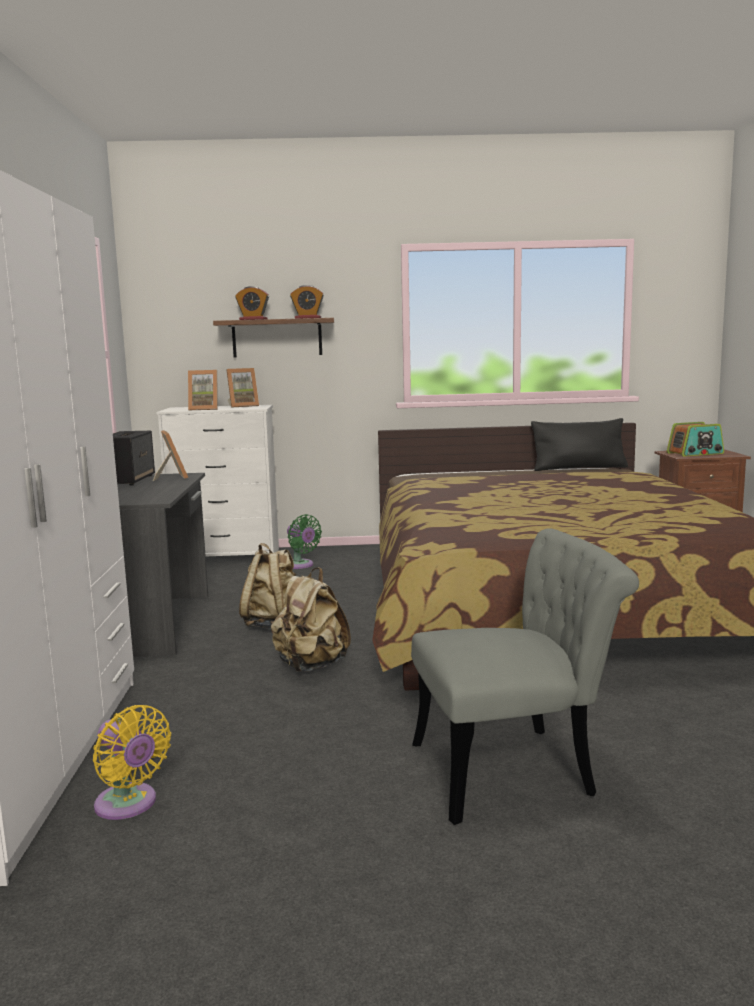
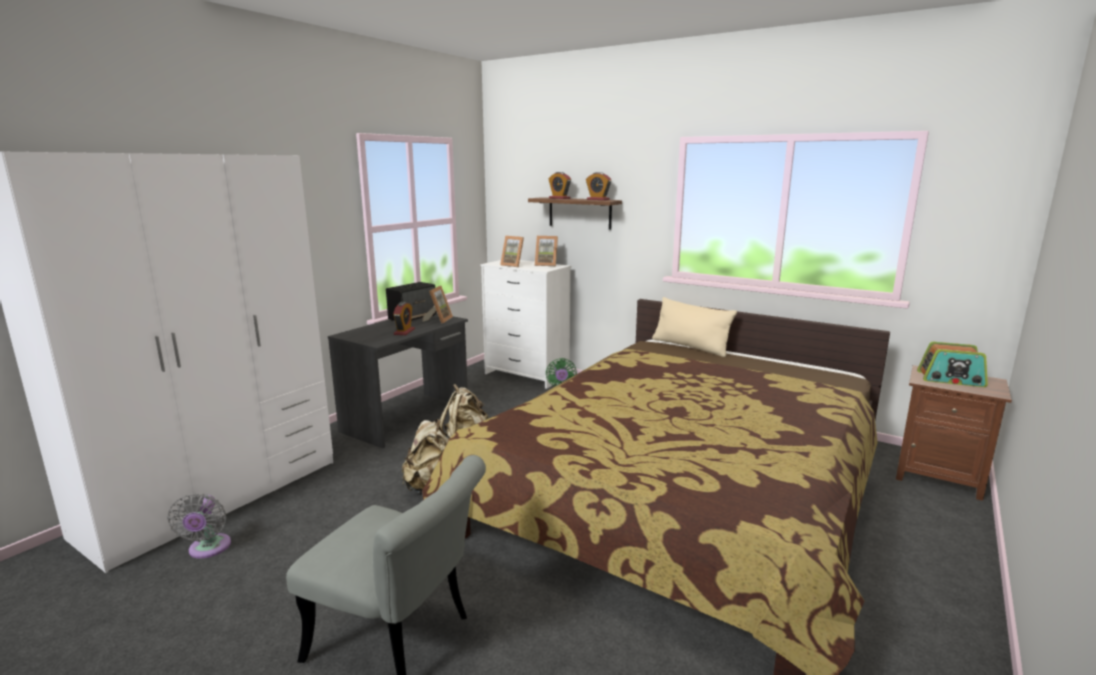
camera: 35 degrees right, 5 degrees up
yellow fan [93,705,171,820] -> grey fan [167,493,231,559]
black pillow [531,418,628,471] -> none
none -> alarm clock [393,302,415,335]
none -> beige pillow [652,297,737,357]

